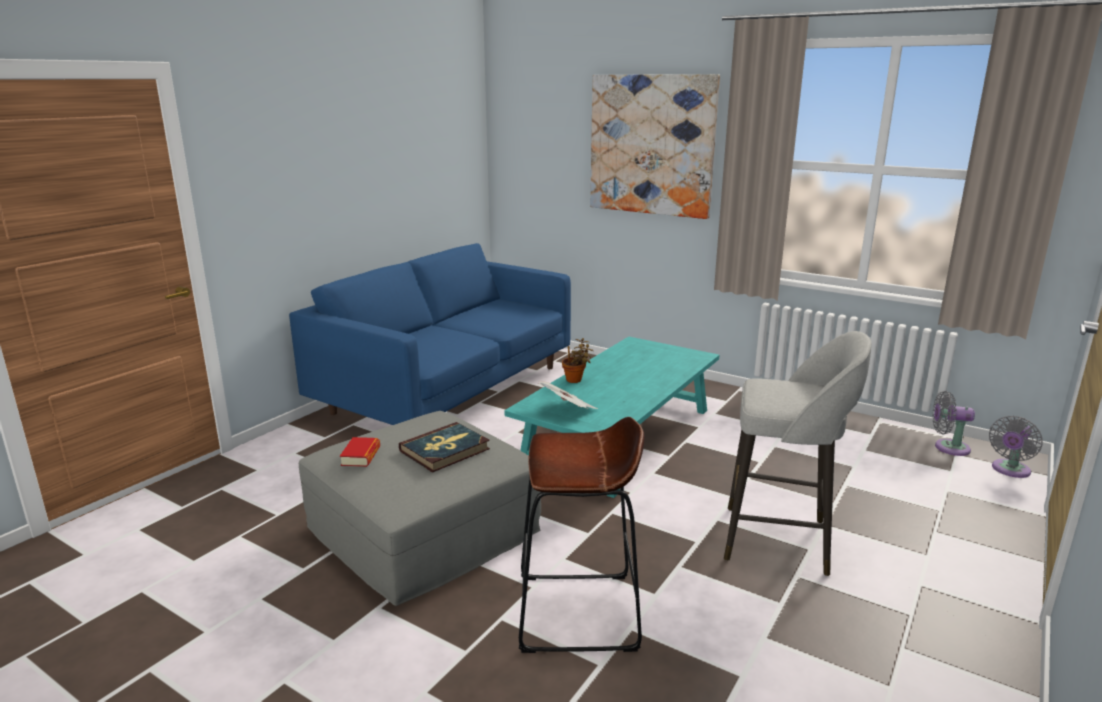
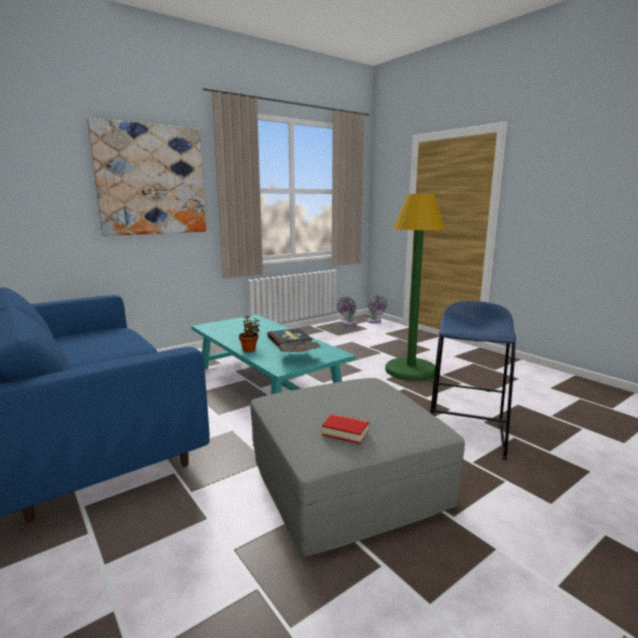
camera: 70 degrees left, 5 degrees down
book [399,422,490,472] -> book moved to [267,328,313,346]
brown stool [519,417,645,653] -> blue stool [430,301,516,460]
grey stool [724,331,871,576] -> green floor lamp [385,194,445,381]

